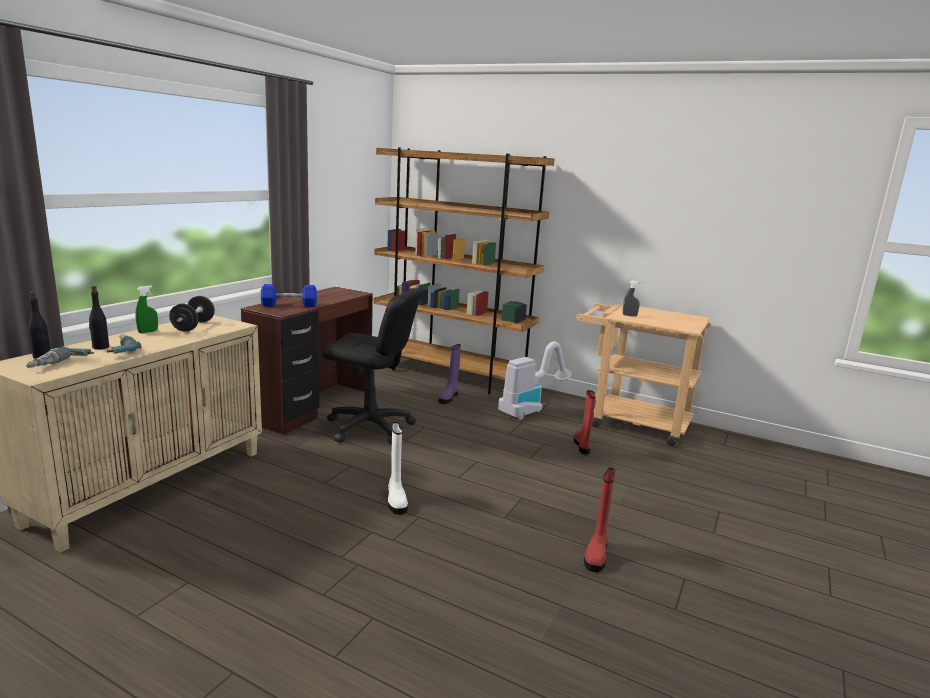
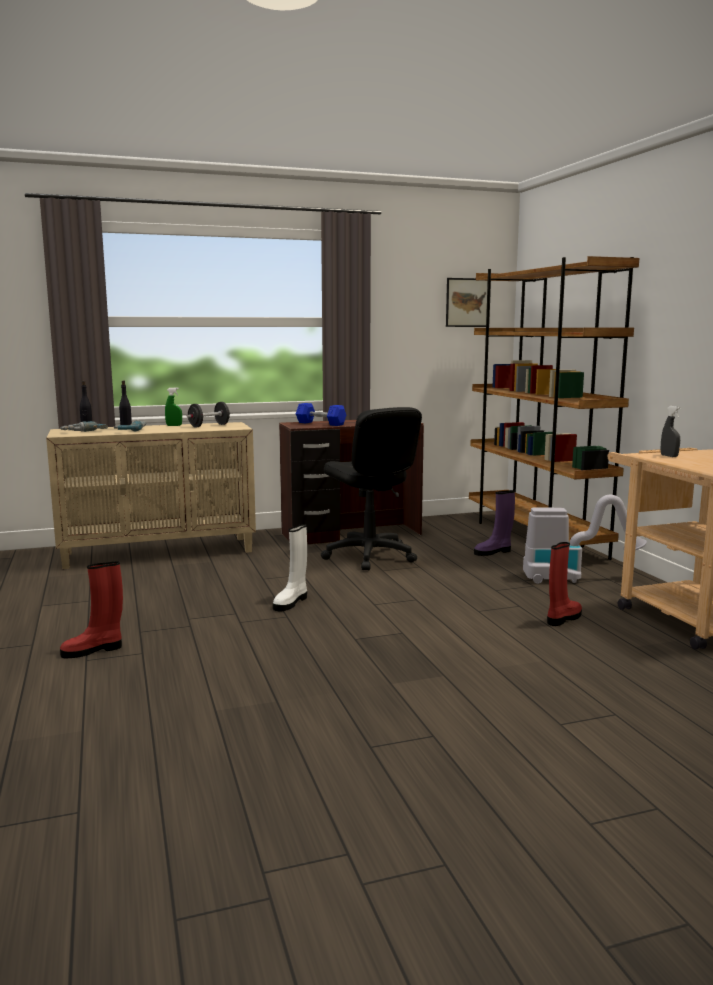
camera: 45 degrees right, 5 degrees down
red boot [584,468,615,572] -> red boot moved to [60,561,123,658]
none -> picture [446,278,491,327]

